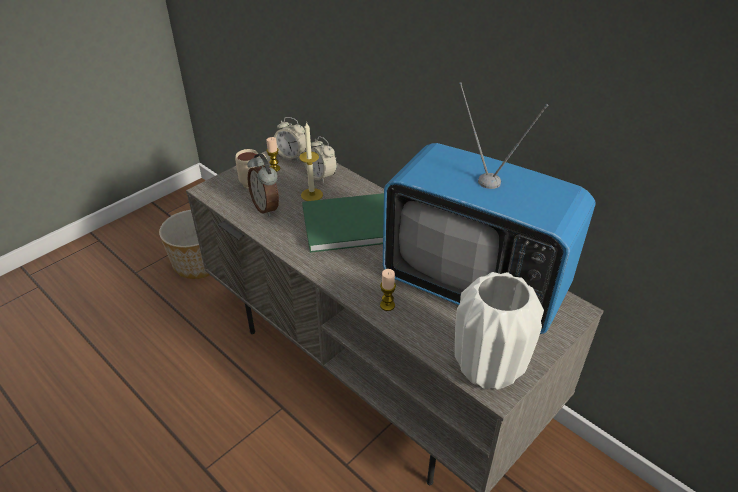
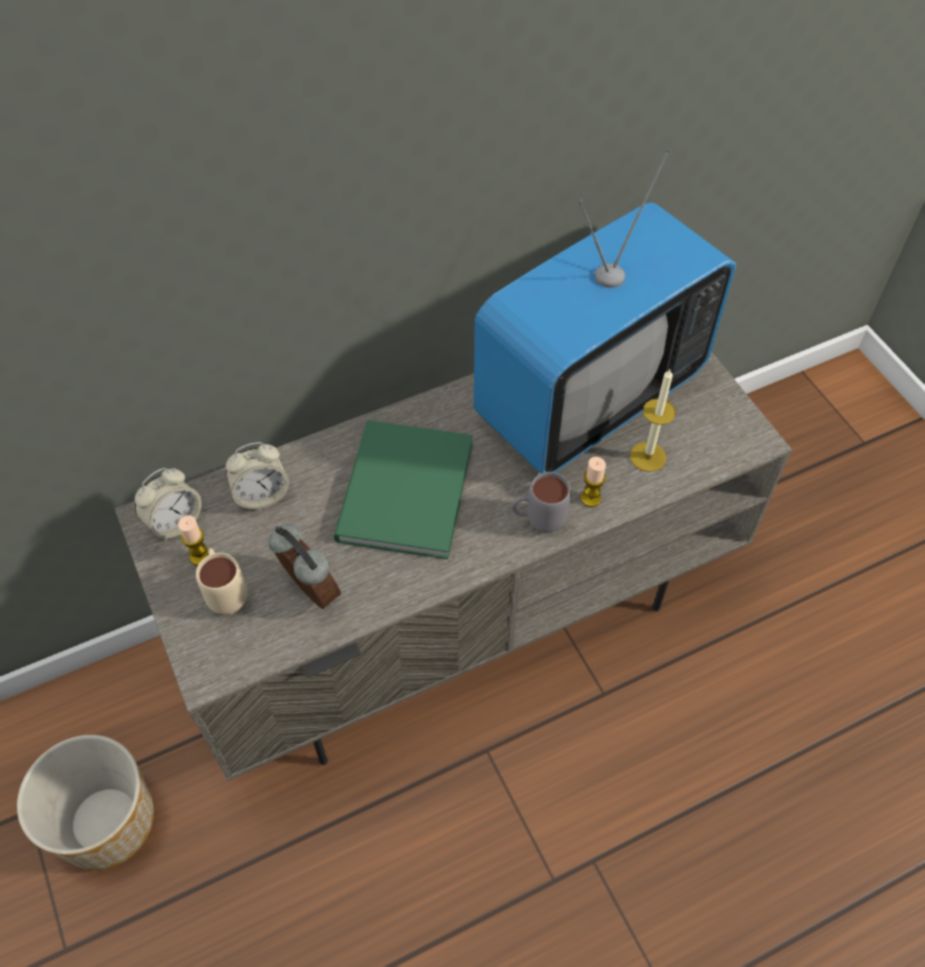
camera: 70 degrees left, 15 degrees up
alarm clock [247,154,279,217] -> alarm clock turned 120 degrees counterclockwise [269,524,341,609]
candle [299,122,323,201] -> candle moved to [630,369,676,472]
white vase [455,272,544,390] -> none
none -> grey mug [511,472,571,533]

